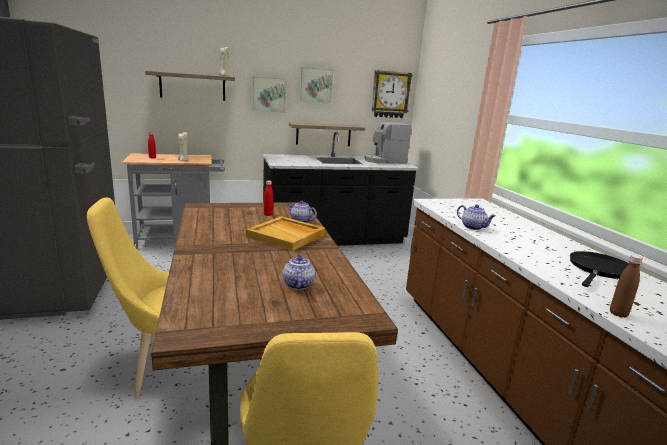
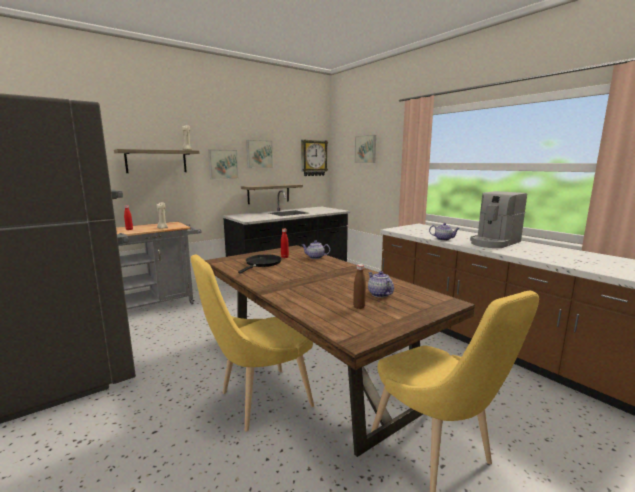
camera: 20 degrees left, 5 degrees down
beige tray [246,216,325,251] -> none
coffee machine [364,122,411,163] -> coffee machine moved to [470,191,527,248]
black frying pan [570,251,629,287] -> black frying pan moved to [238,254,282,274]
brown bottle [610,255,643,317] -> brown bottle moved to [353,264,366,309]
none -> picture [355,135,376,163]

